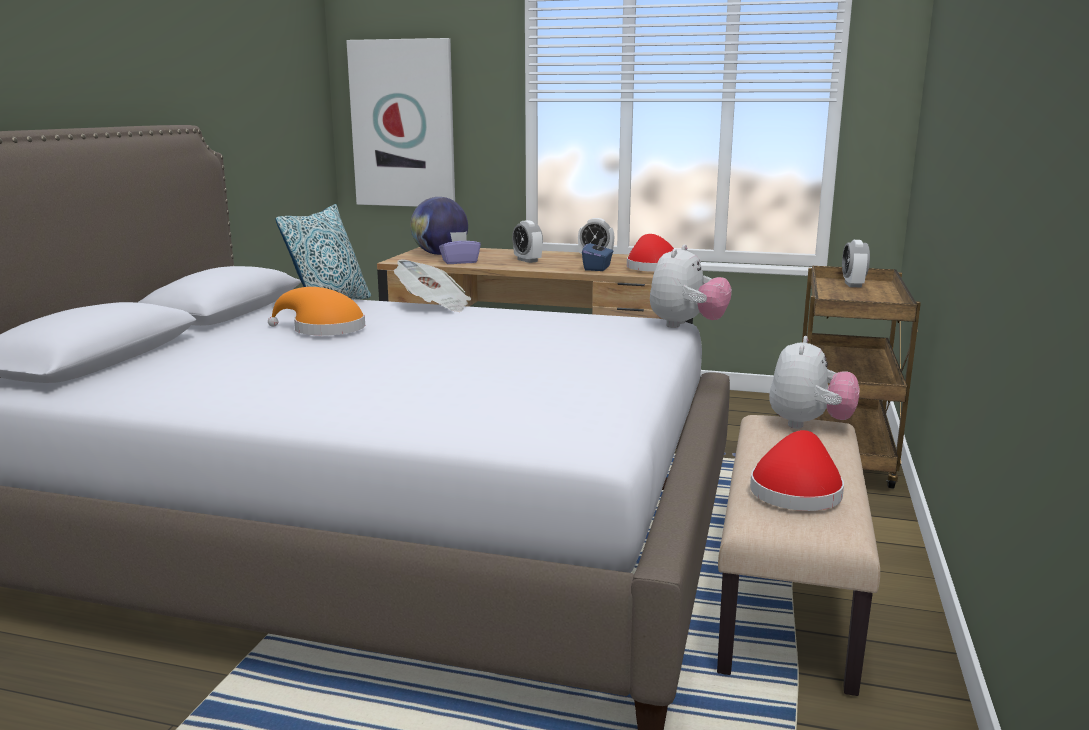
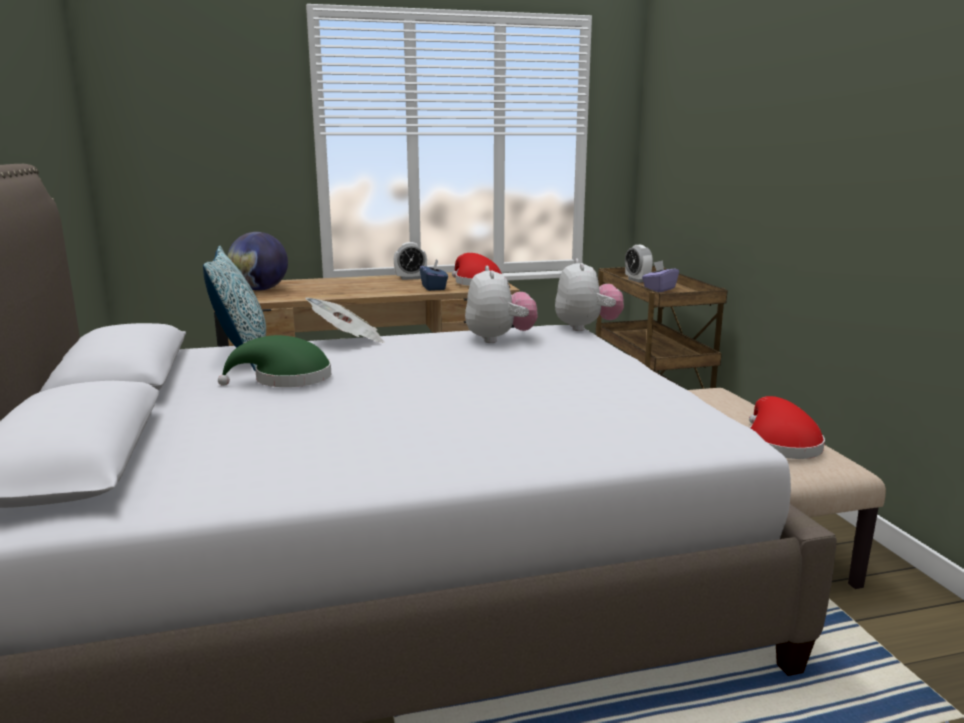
camera: 30 degrees left, 0 degrees up
orange hat [268,287,365,336] -> green hat [218,335,331,387]
picture [346,38,455,207] -> none
purple tissue box [439,232,481,264] -> purple tissue box moved to [642,260,679,292]
alarm clock [512,220,543,263] -> none
plush toy [769,336,860,429] -> plush toy moved to [465,265,538,343]

